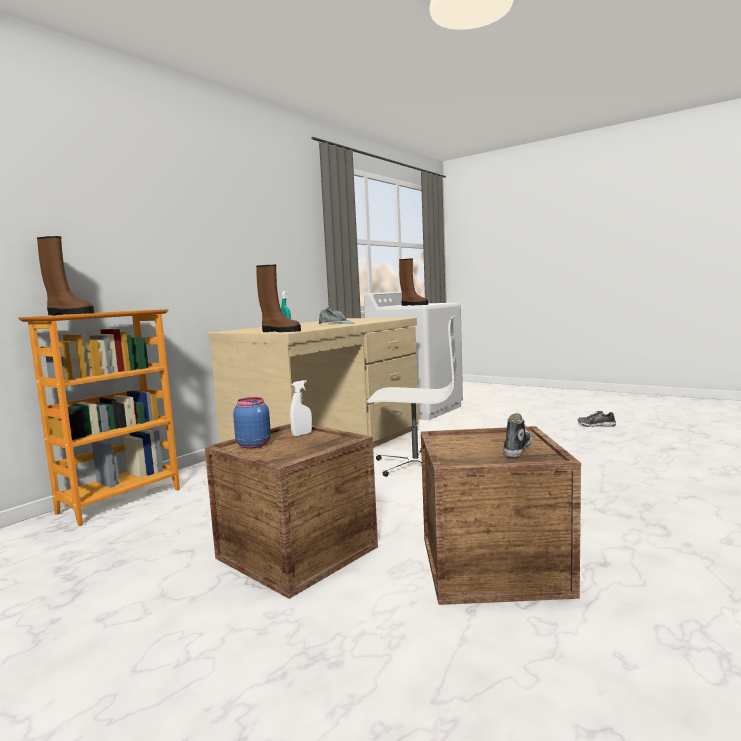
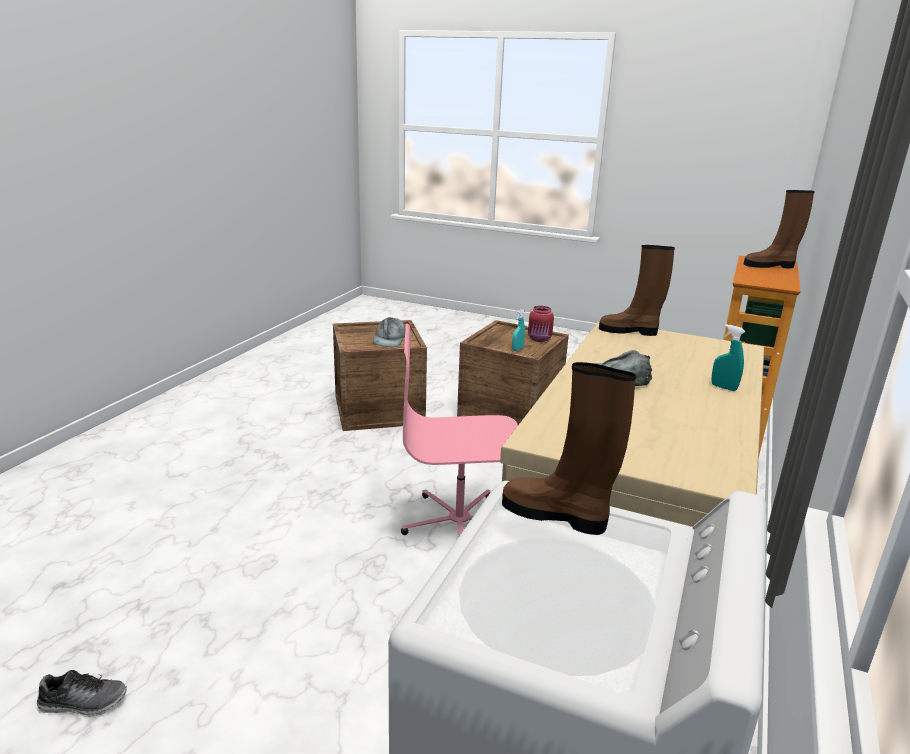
camera: 165 degrees right, 15 degrees up
blue jar [233,397,271,449] -> red jar [528,306,554,342]
white spray bottle [290,380,312,436] -> turquoise spray bottle [512,309,525,351]
white office chair [367,315,457,477] -> pink office chair [401,324,518,536]
shoe [503,413,532,457] -> none
none -> grey cap [373,317,405,347]

